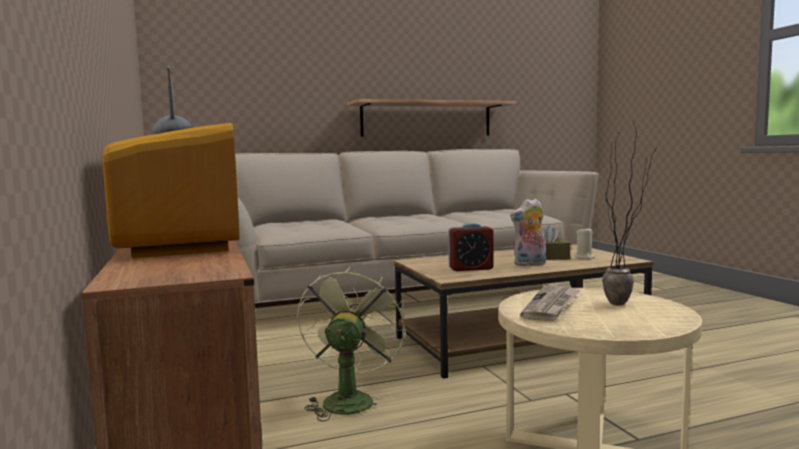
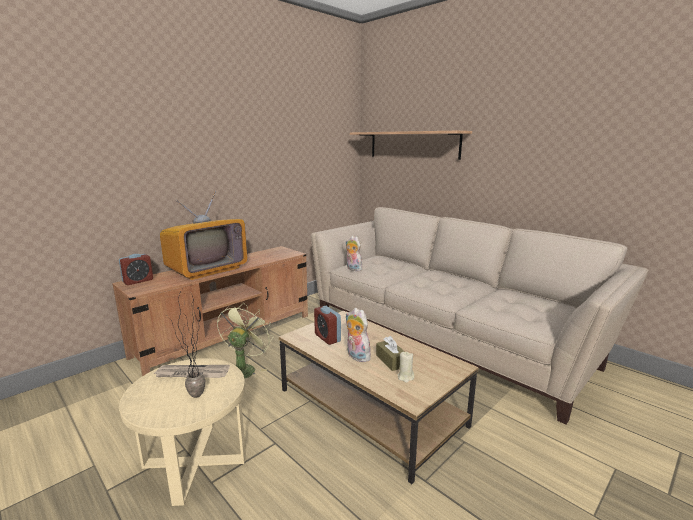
camera: 65 degrees right, 10 degrees up
green fan [297,266,406,421] -> green fan turned 60 degrees counterclockwise [217,303,274,379]
shelf [348,99,516,137] -> shelf moved to [350,131,472,160]
none -> alarm clock [119,254,153,285]
none -> plush toy [346,236,362,271]

